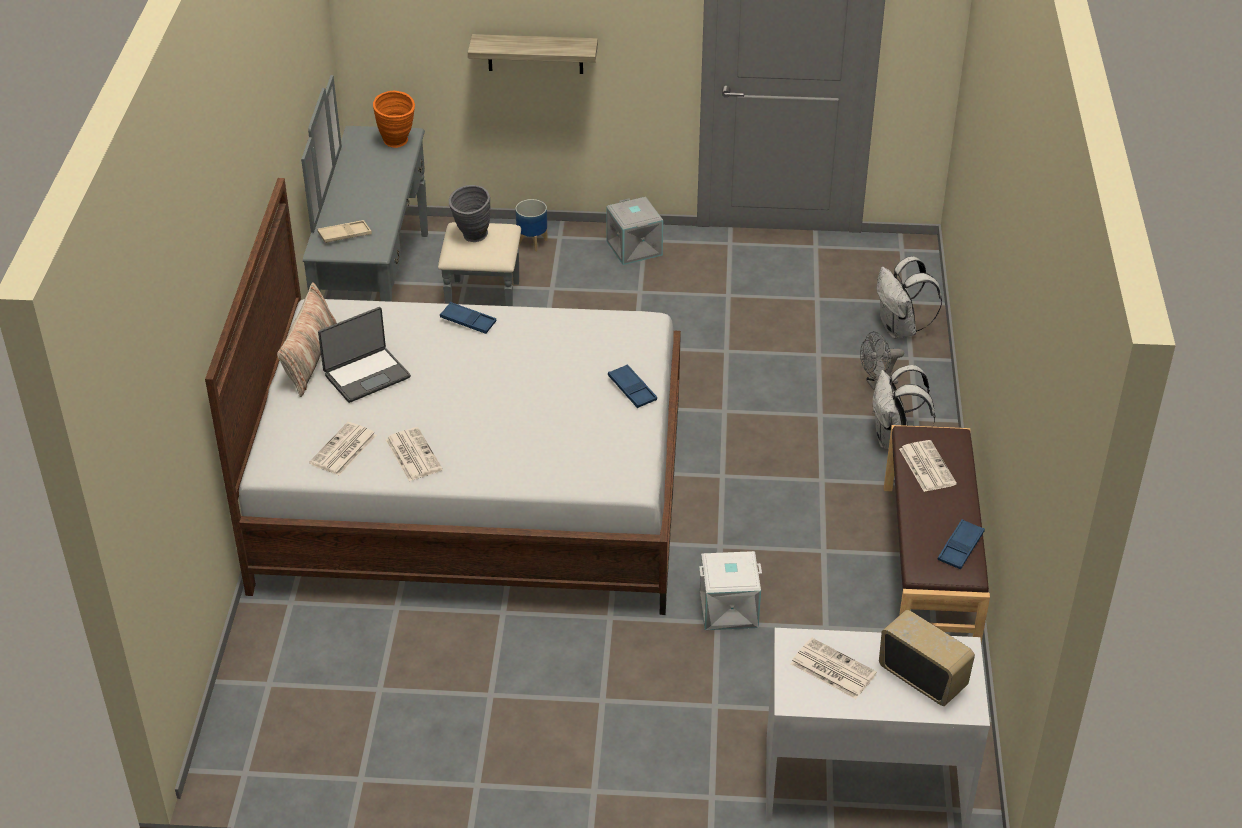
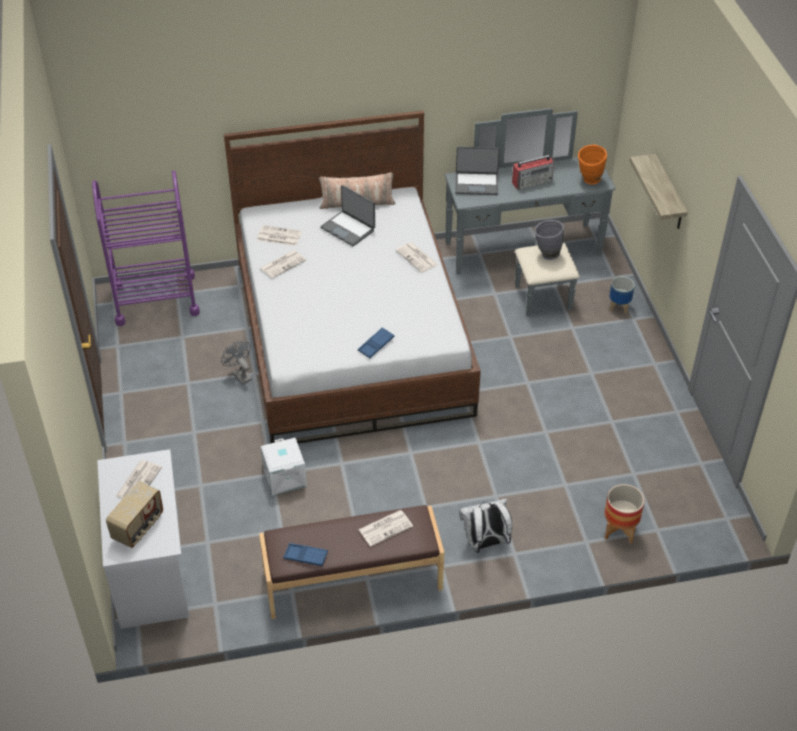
camera: 75 degrees right, 5 degrees up
beige tray [317,220,372,243] -> laptop [455,147,500,195]
blue tray [440,302,496,334] -> newspaper [396,242,438,273]
grey storage box [606,197,663,265] -> none
grey fan [860,331,904,390] -> grey fan moved to [221,341,252,385]
white backpack [877,256,942,339] -> planter [605,484,644,544]
none -> purple cart [92,171,200,326]
none -> radio [512,155,554,190]

